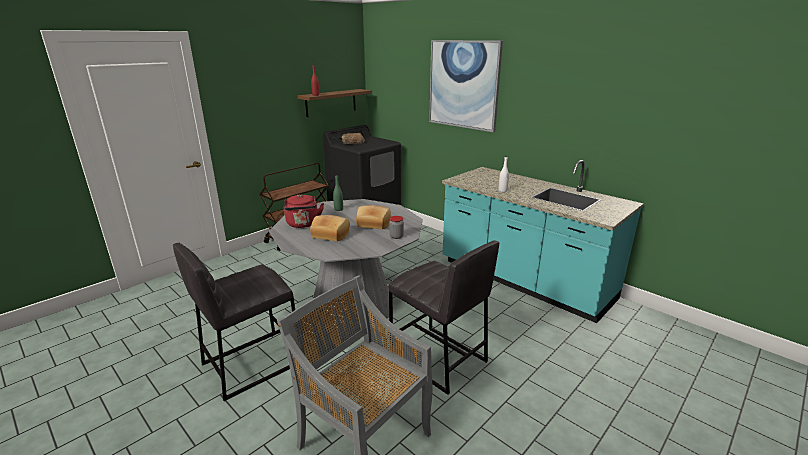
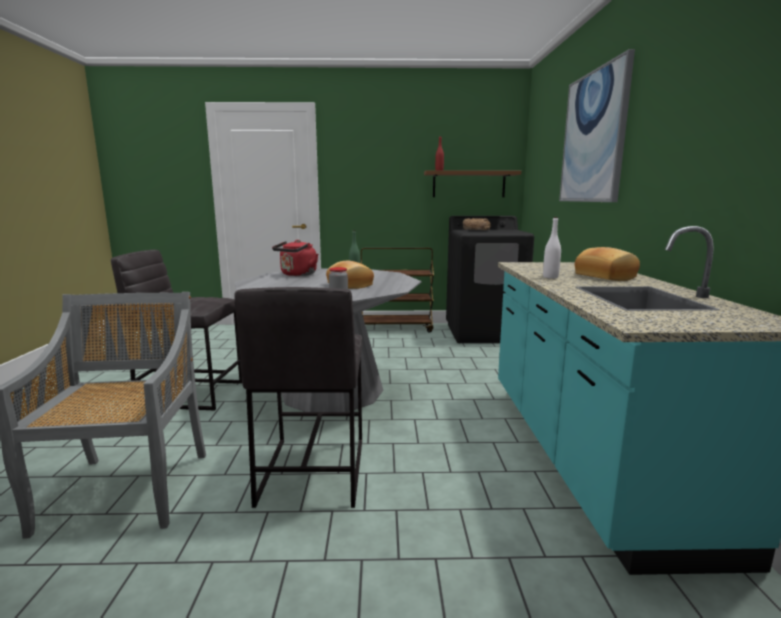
camera: 45 degrees right, 10 degrees down
bread [310,215,350,241] -> bread moved to [575,247,640,281]

